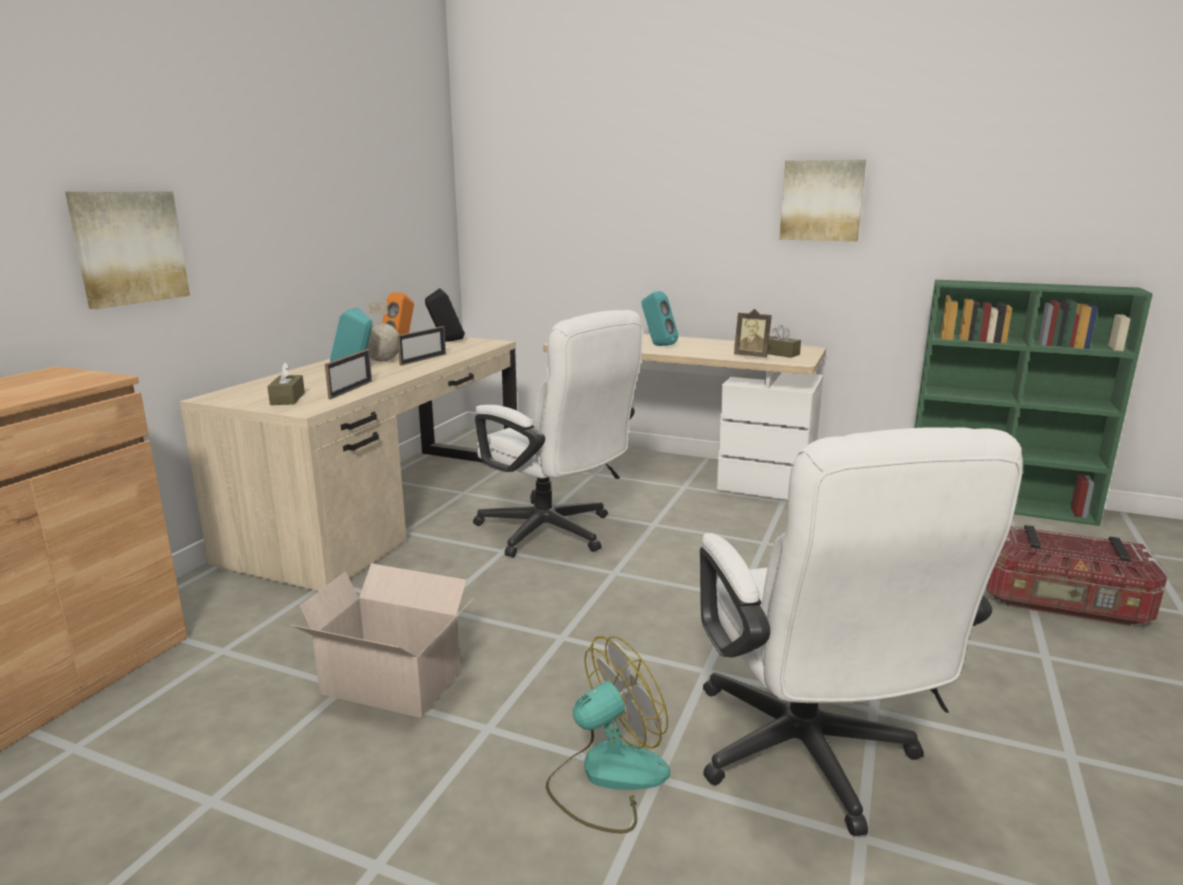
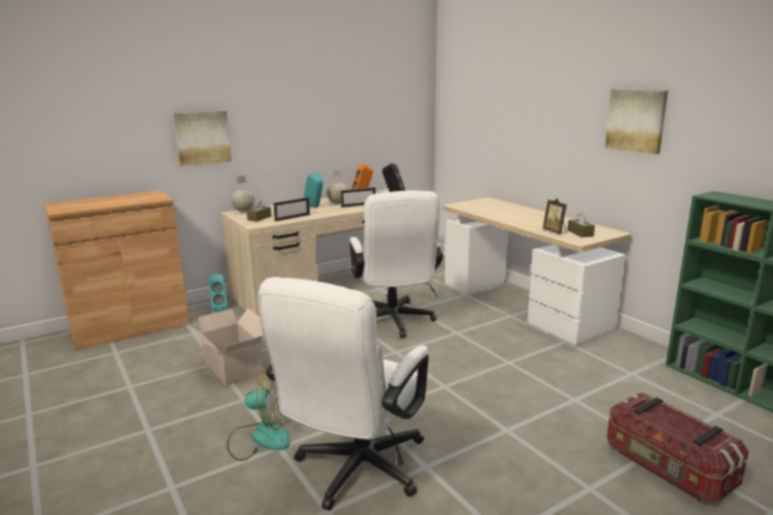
camera: 35 degrees right, 0 degrees up
turquoise speaker [641,291,678,346] -> turquoise speaker moved to [209,274,227,312]
none -> globe [231,175,255,212]

